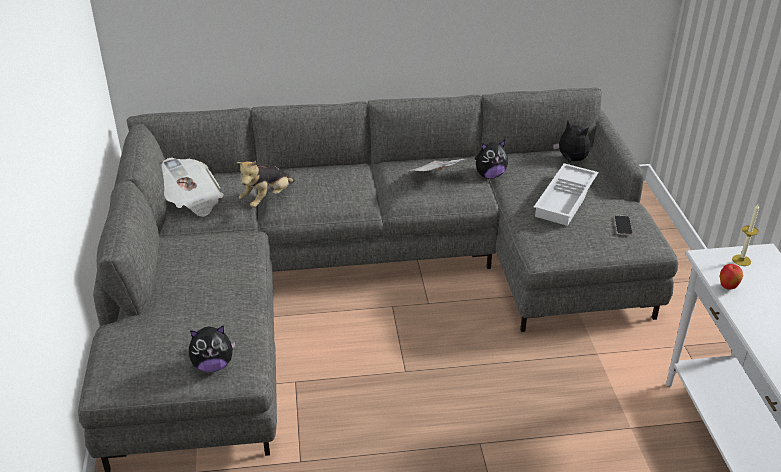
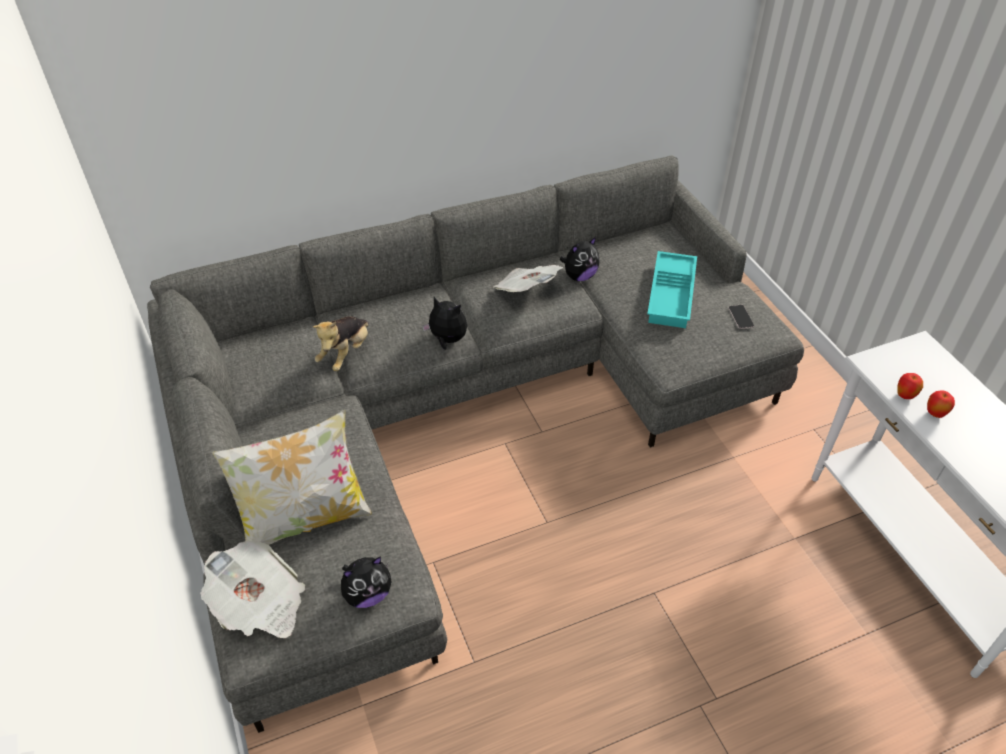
camera: 15 degrees left, 10 degrees up
newspaper [161,157,223,217] -> newspaper moved to [200,541,305,639]
white tray [534,163,599,226] -> turquoise tray [647,251,697,328]
plush toy [553,121,590,163] -> plush toy moved to [422,297,467,350]
candle [732,204,759,266] -> none
none -> pillow [212,409,372,545]
none -> apple [927,391,955,418]

